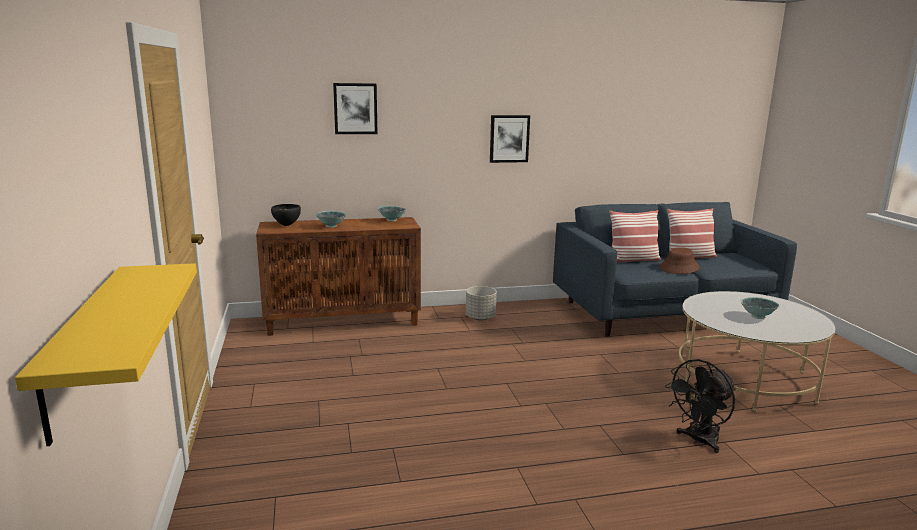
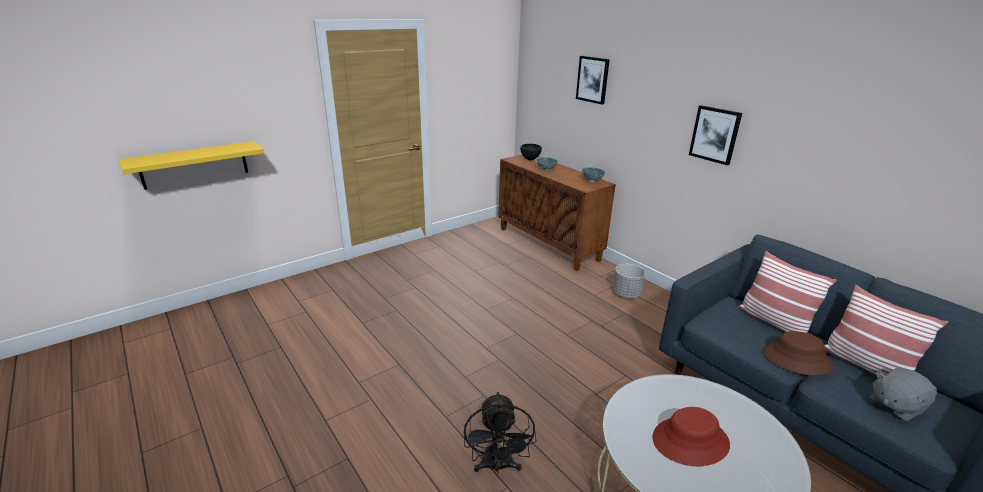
camera: 65 degrees right, 10 degrees up
black fan [665,359,736,453] -> black fan turned 120 degrees counterclockwise [464,392,536,474]
bowl [741,297,780,319] -> red hat [652,407,730,466]
none -> grey plush toy [869,367,937,422]

